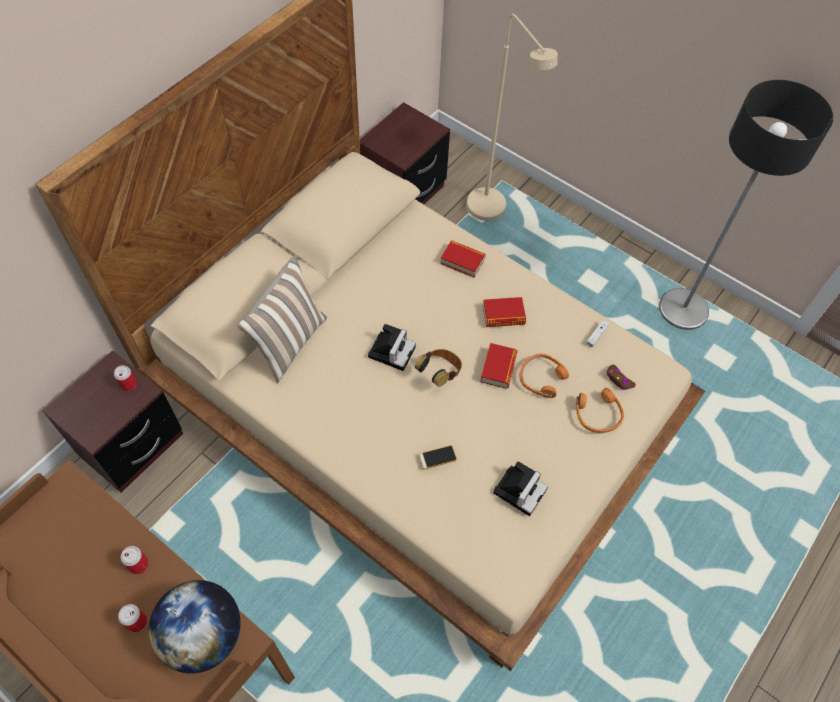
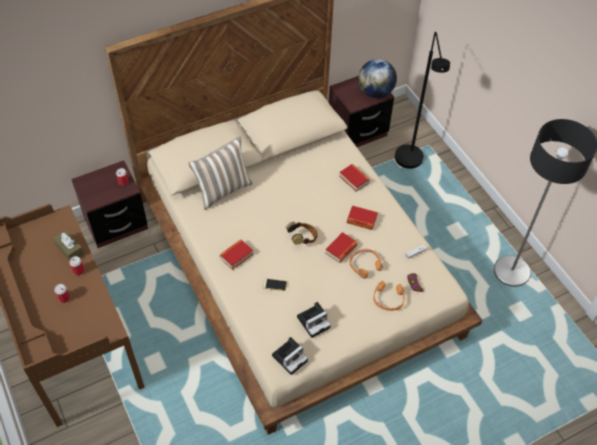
camera: 25 degrees right, 5 degrees down
globe [149,580,241,674] -> globe moved to [358,59,397,98]
camera [368,324,416,371] -> camera moved to [272,337,308,375]
beige floor lamp [466,13,558,221] -> black floor lamp [395,32,450,169]
none -> brown tissue box [53,230,84,261]
none -> book [220,239,253,270]

